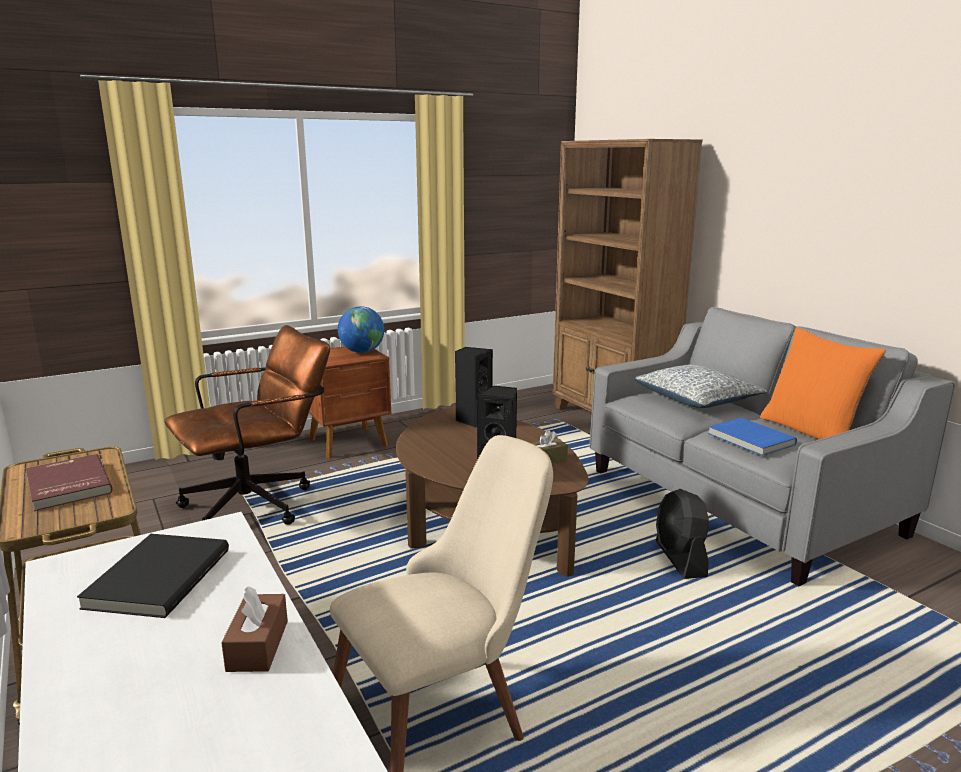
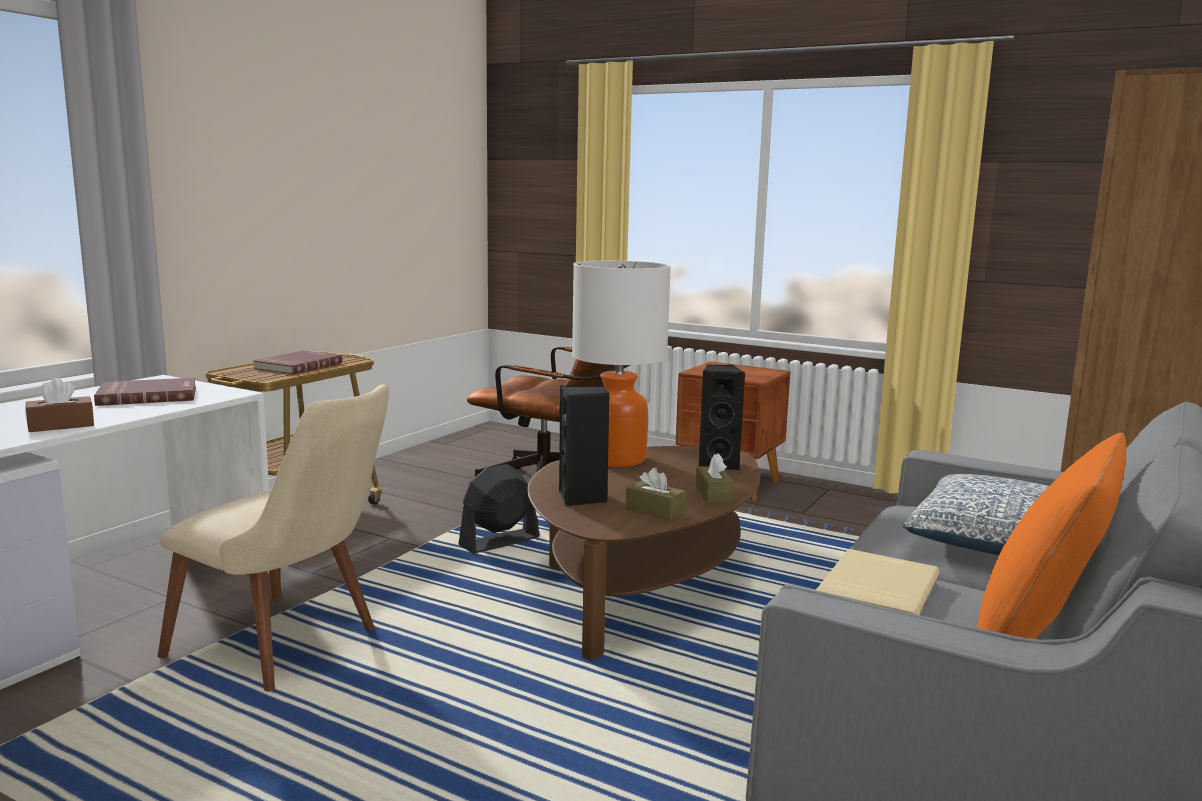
camera: 60 degrees right, 5 degrees down
black book [77,534,229,618] -> red book [94,378,196,406]
globe [338,306,384,353] -> none
black fan [656,489,709,579] -> black fan moved to [458,464,540,554]
blue book [708,418,797,456] -> beige book [816,549,939,615]
none -> table lamp [572,261,671,467]
none -> brown tissue box [696,454,734,503]

